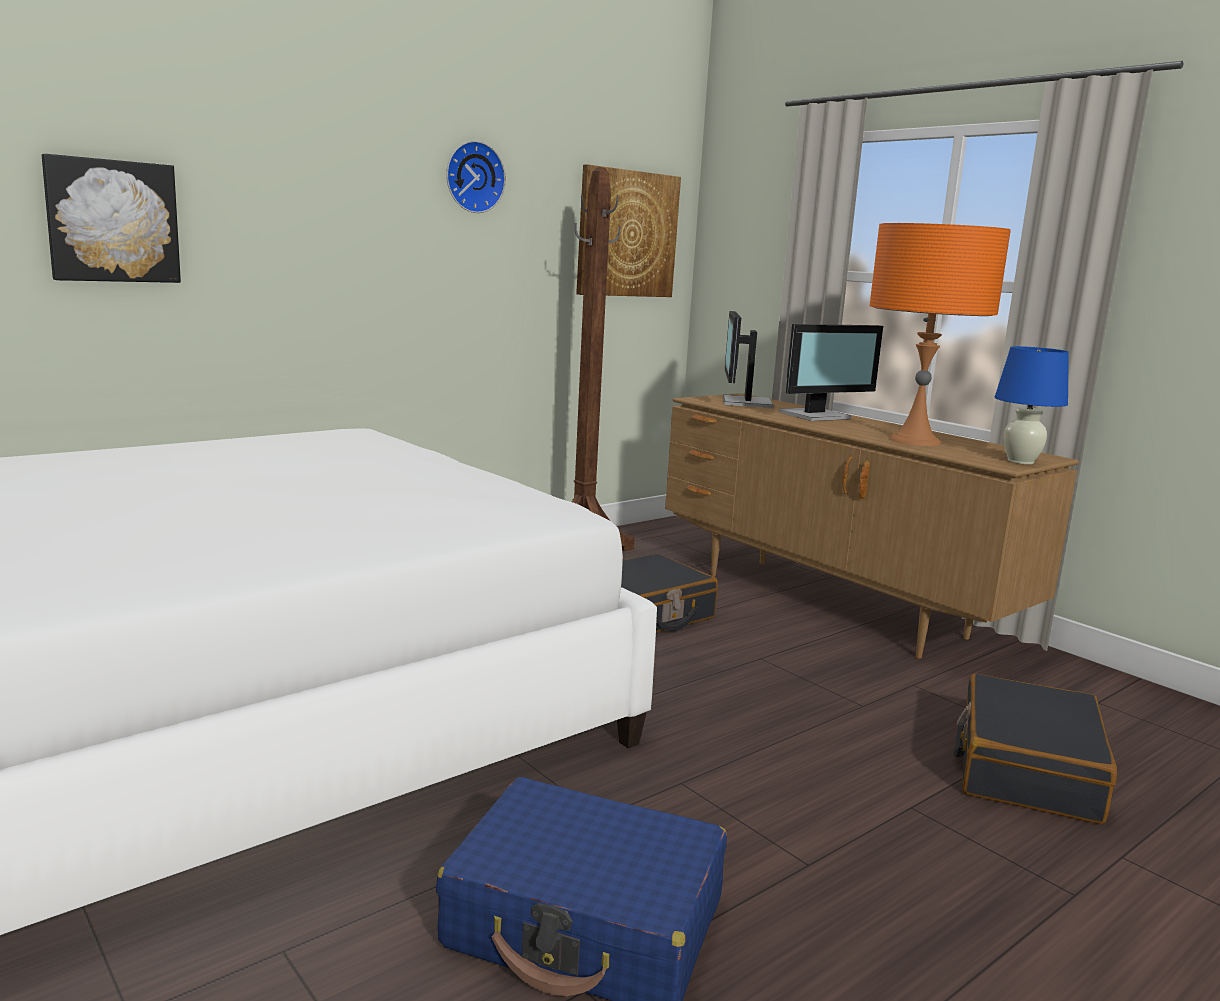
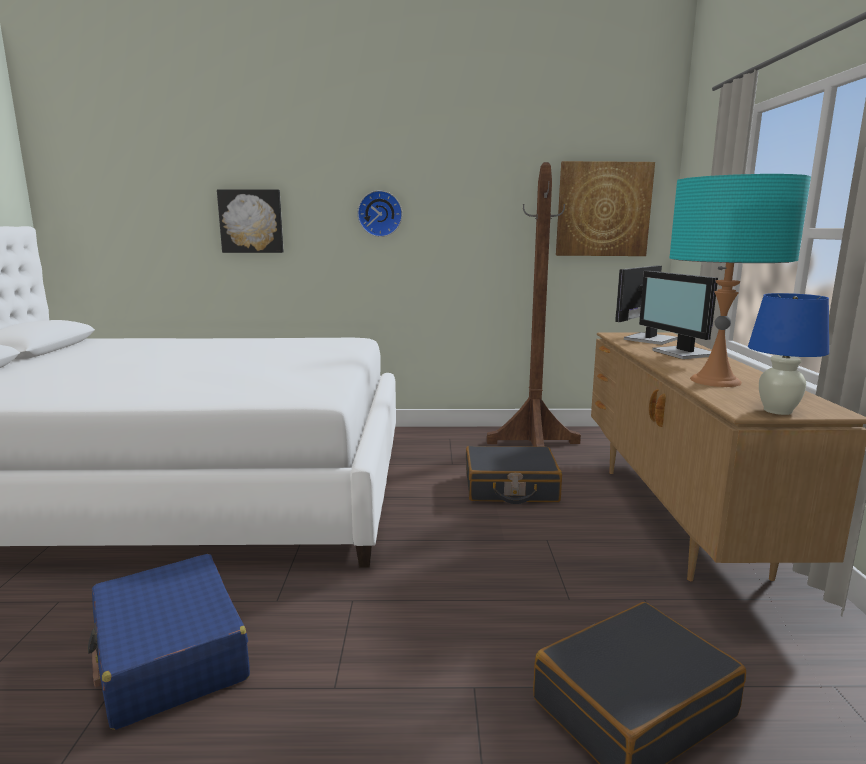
camera: 40 degrees right, 0 degrees up
wall clock [446,141,506,213] -> wall clock moved to [357,190,402,237]
monitor [779,324,883,421] -> monitor turned 60 degrees clockwise [639,271,718,359]
orange table lamp [870,223,1011,446] -> turquoise table lamp [669,174,811,387]

